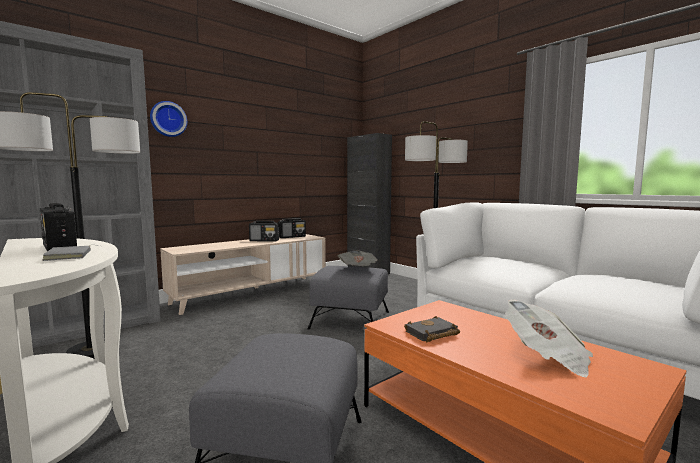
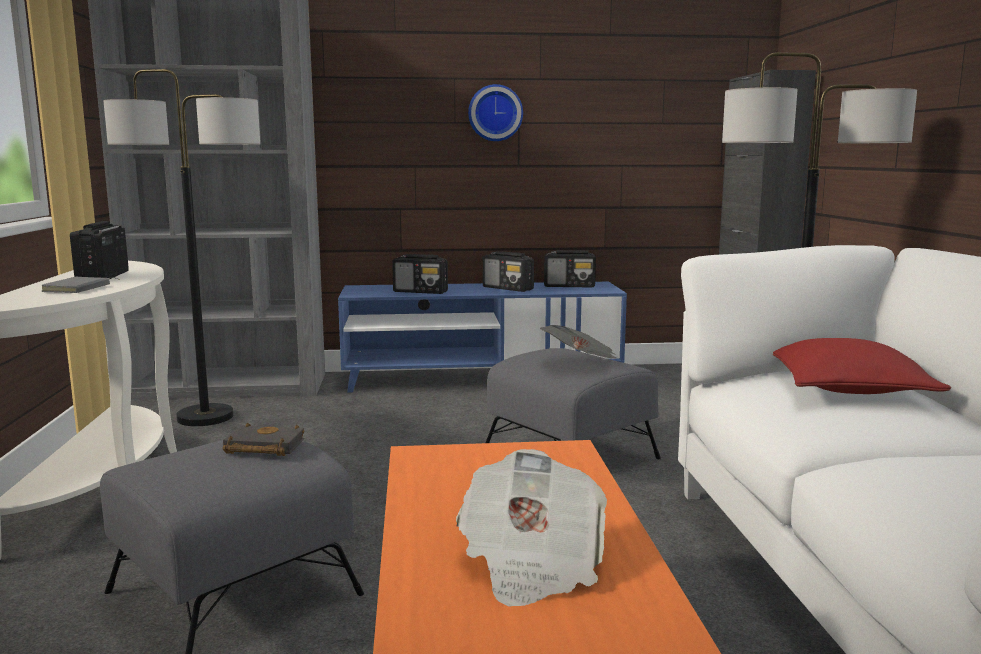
camera: 35 degrees right, 5 degrees up
wall clock [150,101,187,137] -> wall clock moved to [468,84,523,141]
beige tv stand [160,234,326,315] -> blue tv stand [338,282,627,393]
black book [404,316,460,342] -> black book moved to [223,423,305,456]
none -> radio [392,254,448,294]
none -> red pillow [773,338,951,394]

